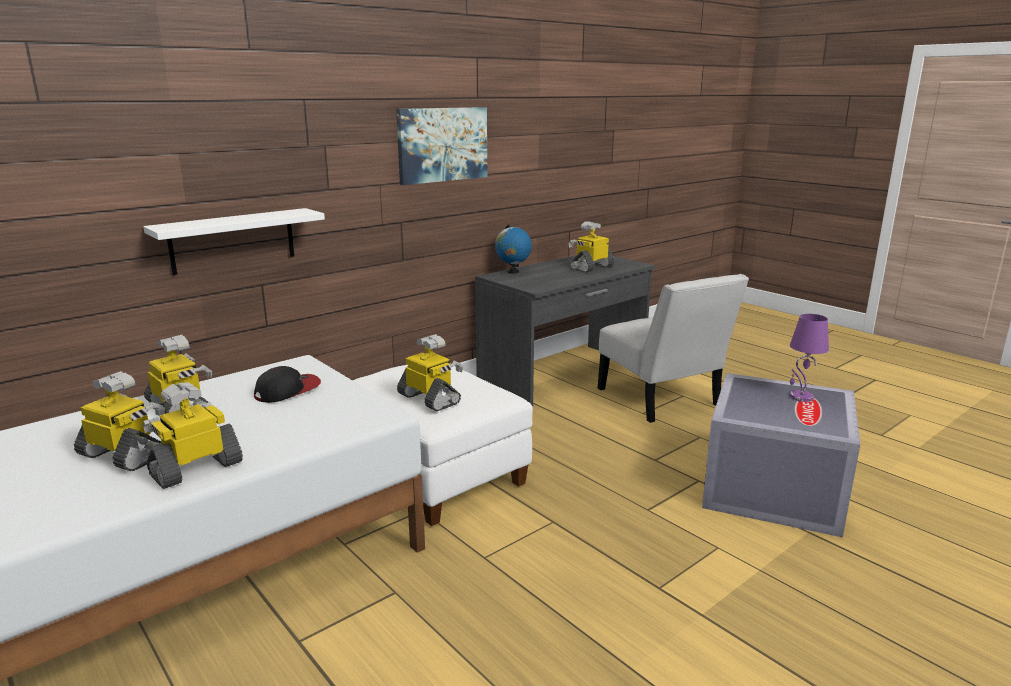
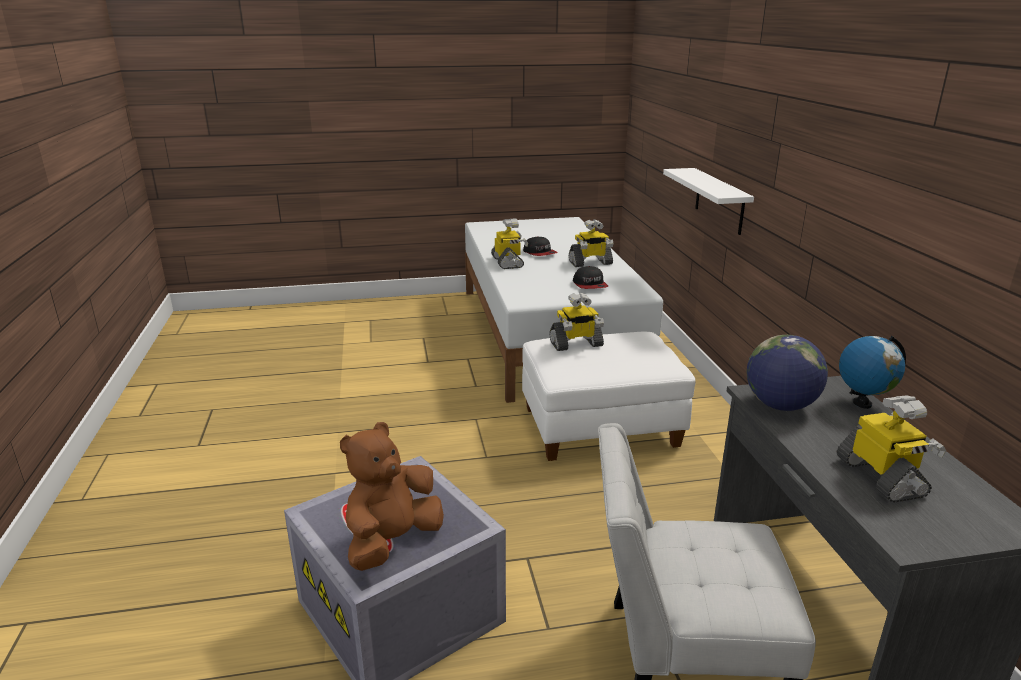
camera: 120 degrees right, 5 degrees up
toy robot [74,371,165,471] -> cap [523,236,558,256]
picture [396,107,487,185] -> none
purple table lamp [790,314,829,402] -> brown plush toy [340,422,444,571]
none -> globe [746,335,828,411]

